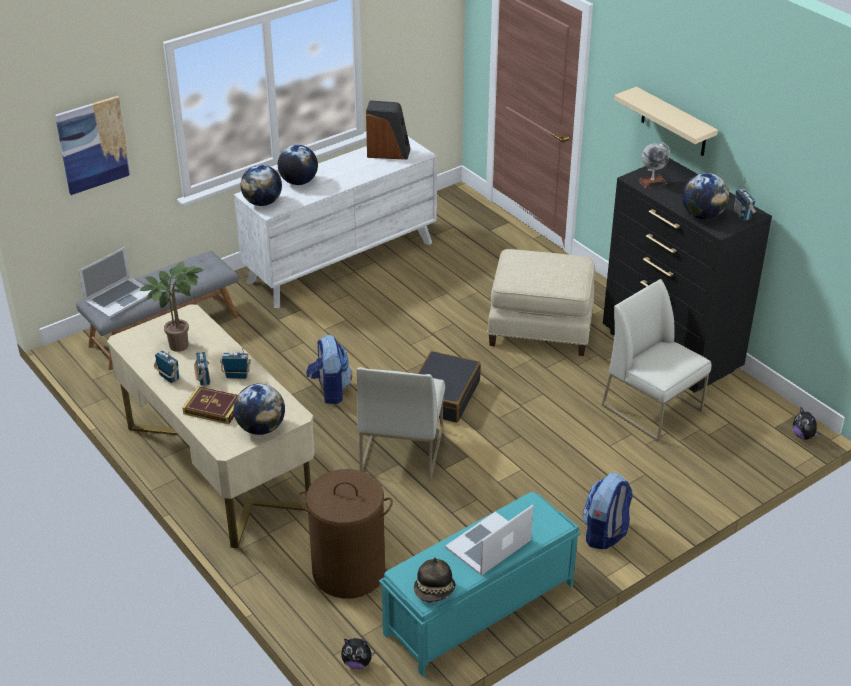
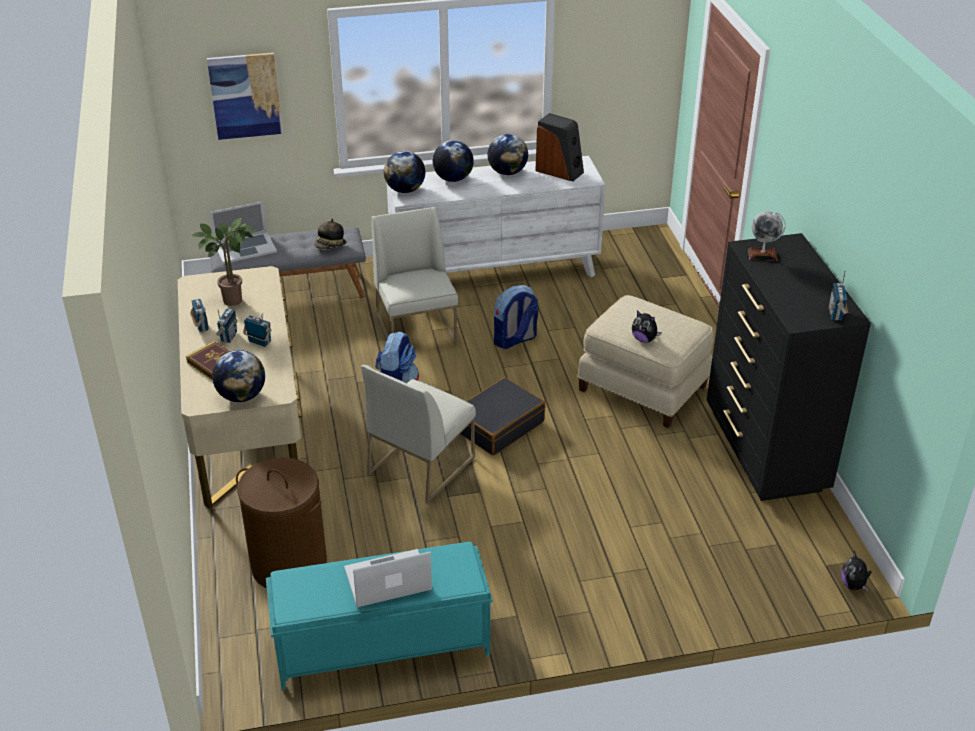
camera: 25 degrees right, 0 degrees up
plush toy [341,638,376,669] -> plush toy moved to [632,310,662,342]
hat [414,557,456,603] -> hat moved to [314,218,346,249]
backpack [583,473,633,549] -> backpack moved to [494,285,538,349]
white chair [602,279,711,442] -> white chair moved to [371,207,458,345]
beige shelf [614,87,718,156] -> none
globe [682,173,729,219] -> globe moved to [487,134,528,175]

